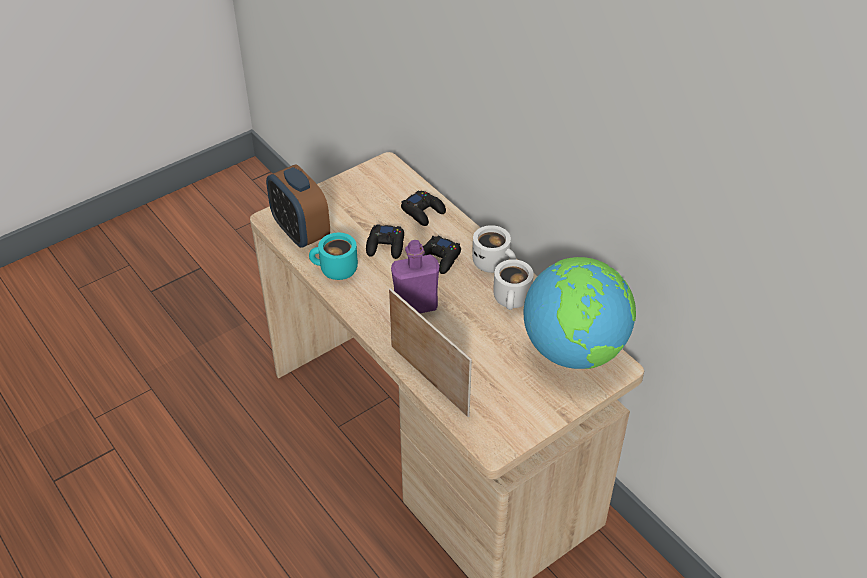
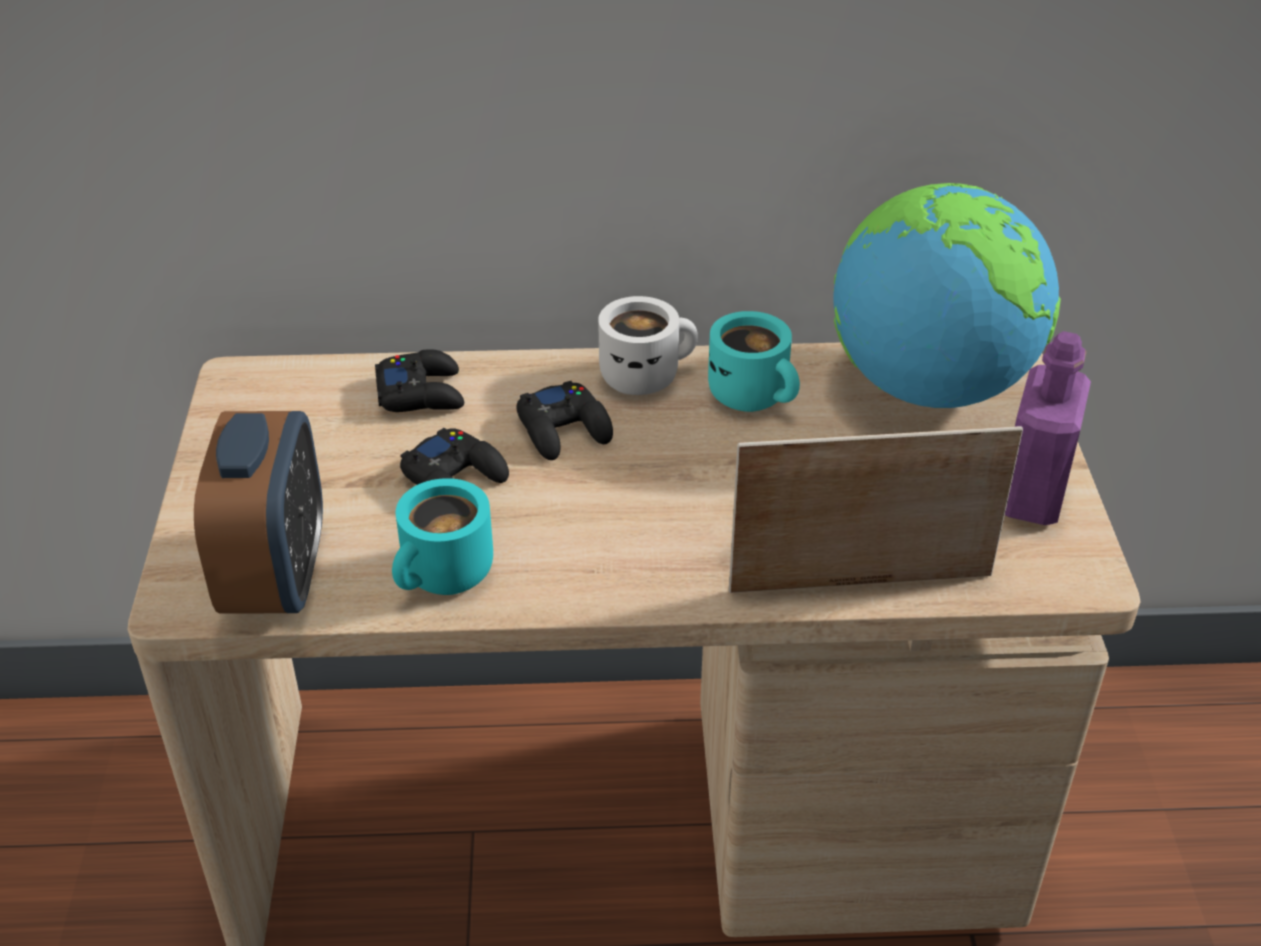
camera: 55 degrees left, 5 degrees down
alarm clock [266,165,330,248] -> alarm clock turned 90 degrees counterclockwise [194,411,323,613]
purple bottle [391,240,439,313] -> purple bottle moved to [1005,331,1091,525]
white mug [493,259,534,310] -> turquoise mug [708,311,800,412]

